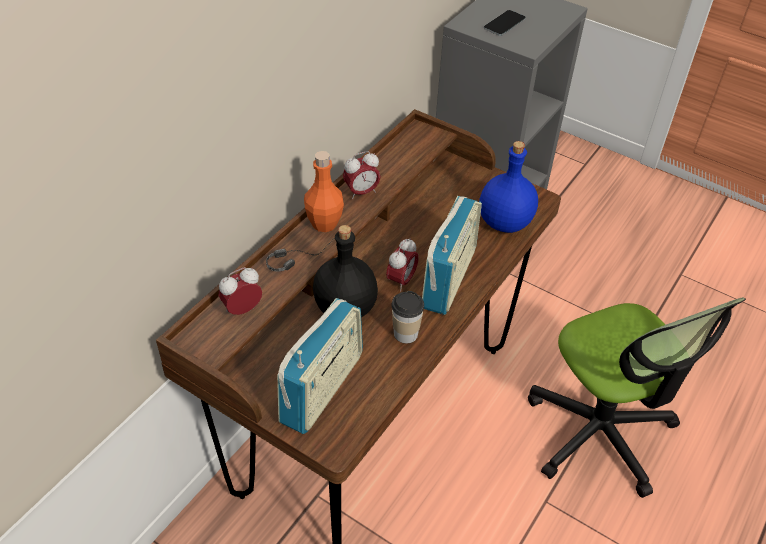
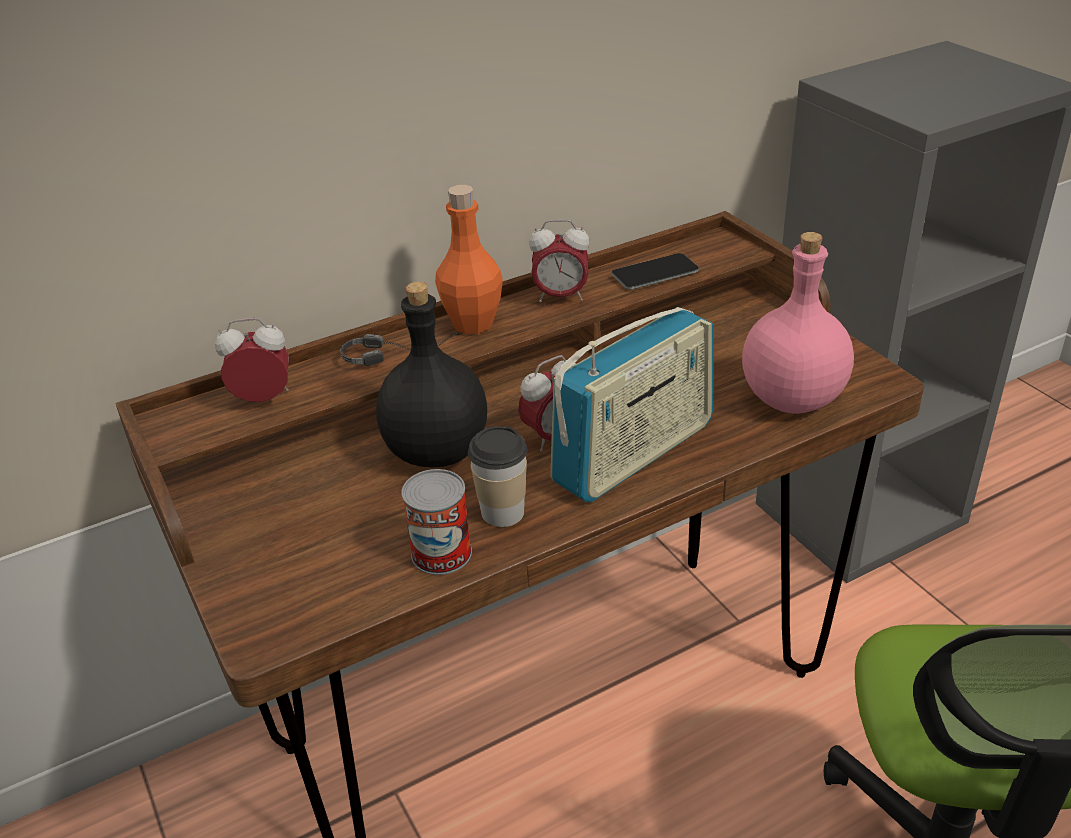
camera: 30 degrees right, 10 degrees down
radio [277,298,363,434] -> none
blue bottle [479,141,538,233] -> pink bottle [742,232,854,414]
phone [484,10,526,36] -> phone moved to [612,253,699,290]
none -> can [401,469,472,575]

